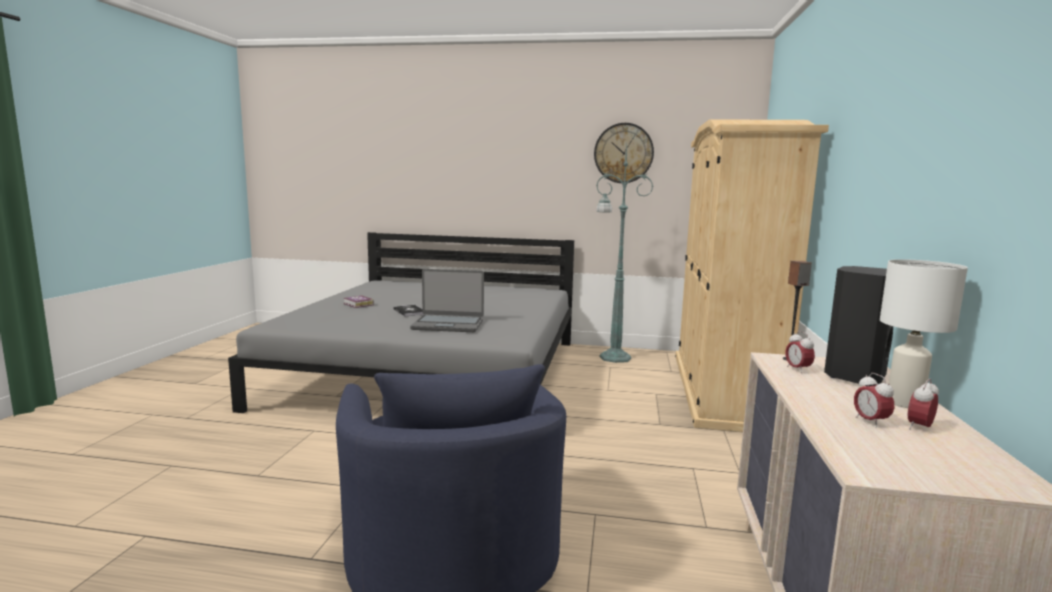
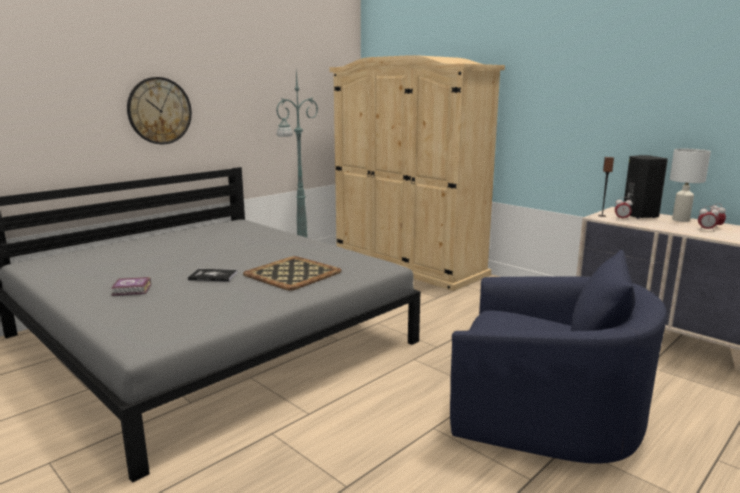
camera: 55 degrees left, 5 degrees up
laptop [410,269,484,332] -> tray [243,256,342,291]
wall clock [594,123,654,183] -> wall clock moved to [127,77,192,144]

